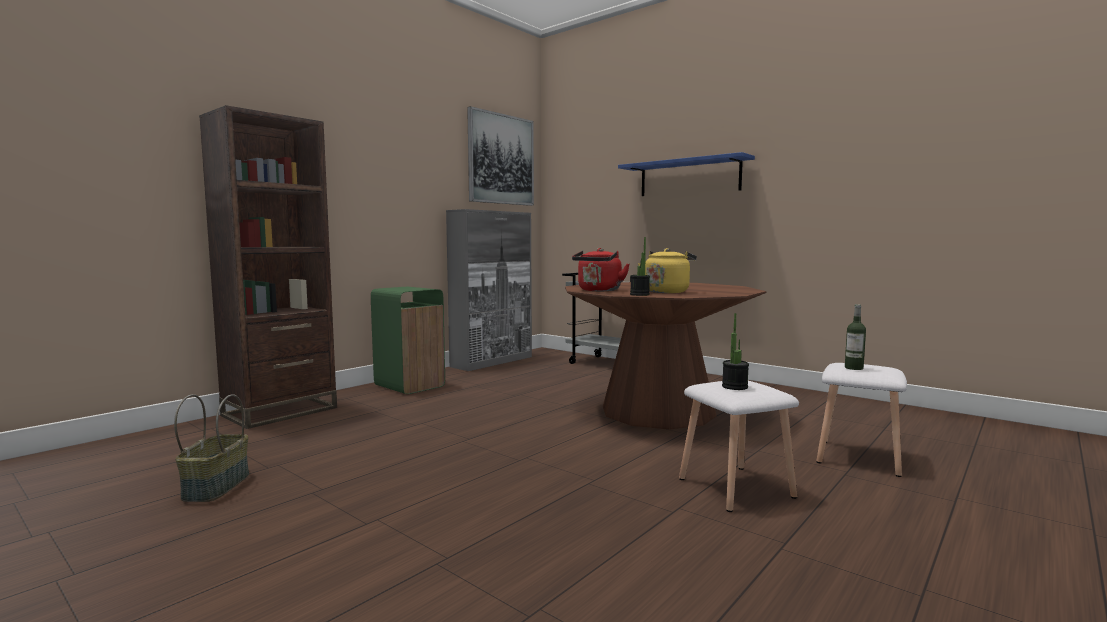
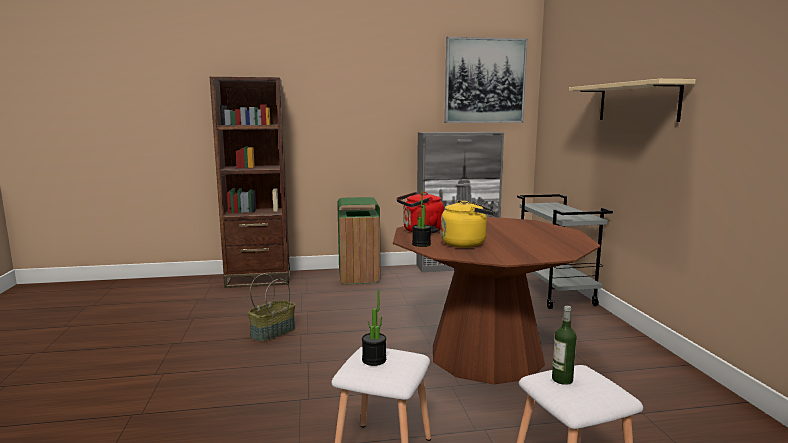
camera: 40 degrees right, 5 degrees up
basket [174,394,249,502] -> basket moved to [248,274,295,342]
blue shelf [618,152,755,196] -> beige shelf [569,79,696,122]

